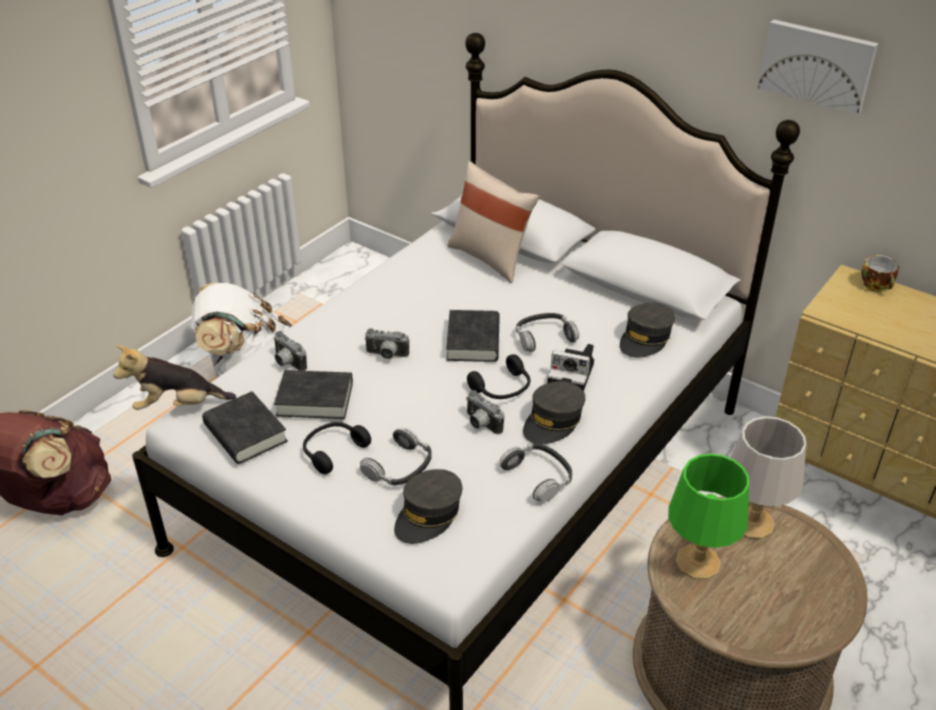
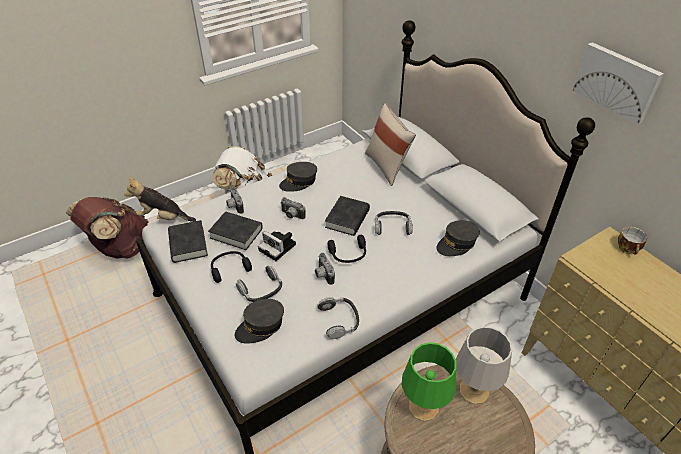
camera: 20 degrees right, 5 degrees up
grey cap [523,381,585,444] -> grey cap moved to [279,162,317,192]
camera [547,344,594,391] -> camera moved to [258,231,296,261]

